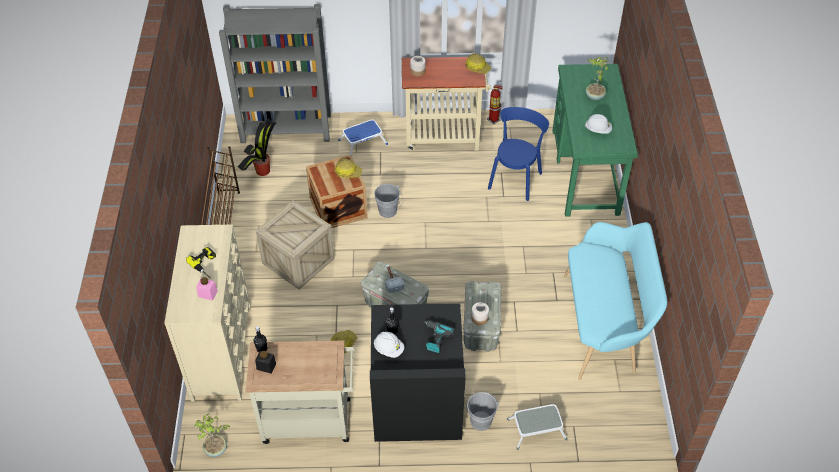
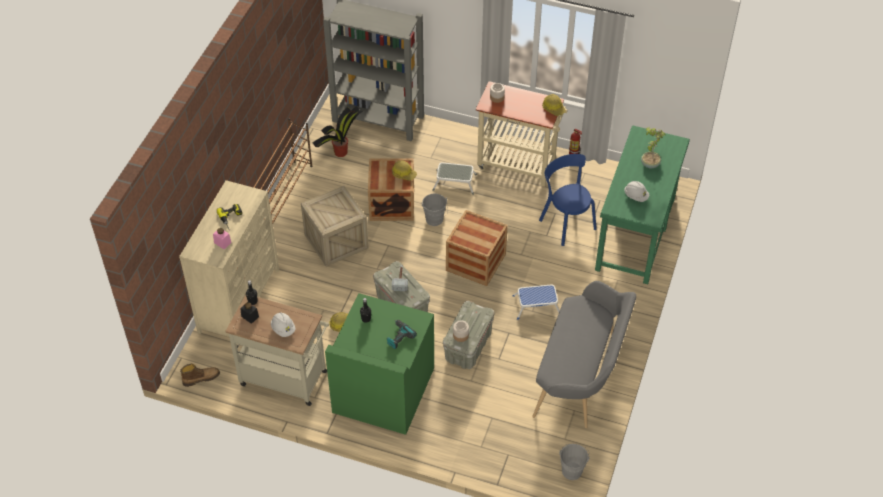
camera: 20 degrees right, 0 degrees up
potted plant [195,413,230,457] -> boot [180,364,220,387]
blue step ladder [338,119,388,156] -> blue step ladder moved to [512,285,560,320]
black washing machine [370,303,466,442] -> green washing machine [325,293,434,435]
white hard hat [374,332,404,358] -> white hard hat moved to [271,312,296,337]
grey bucket [466,392,499,431] -> grey bucket moved to [559,444,590,480]
blue chair [488,107,549,201] -> blue chair turned 75 degrees counterclockwise [539,154,597,246]
grey step ladder [507,404,568,451] -> grey step ladder moved to [432,163,478,195]
turquoise bench [564,222,667,380] -> grey bench [532,281,636,428]
none -> crate [446,210,508,286]

